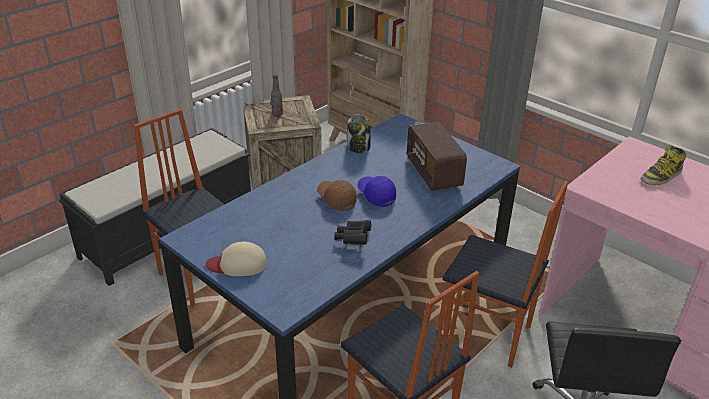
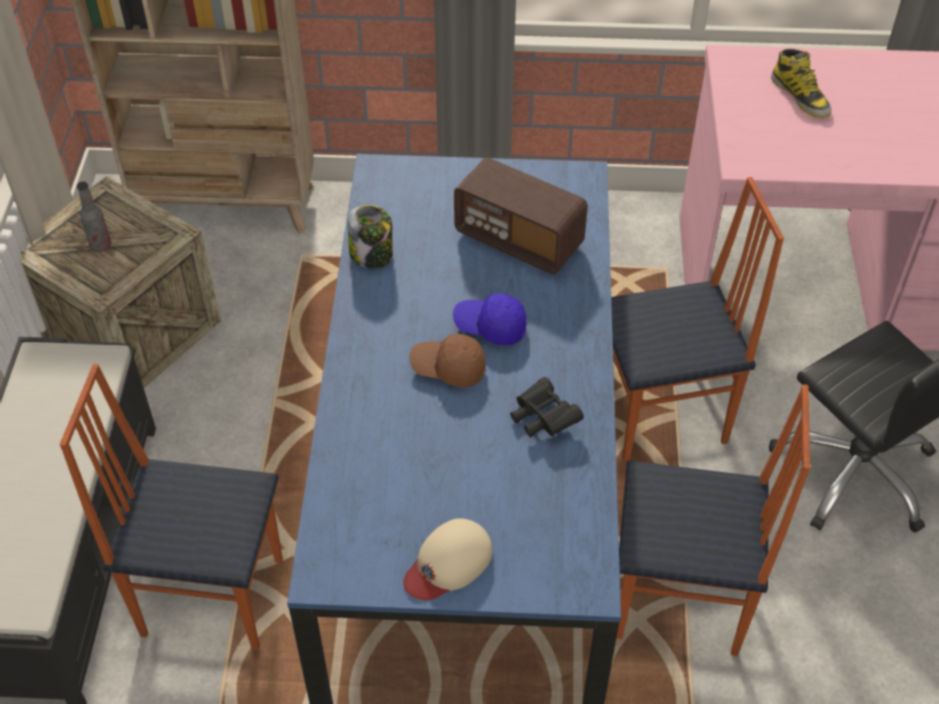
camera: 40 degrees left, 15 degrees up
boot [640,145,686,185] -> boot turned 45 degrees counterclockwise [771,49,831,118]

